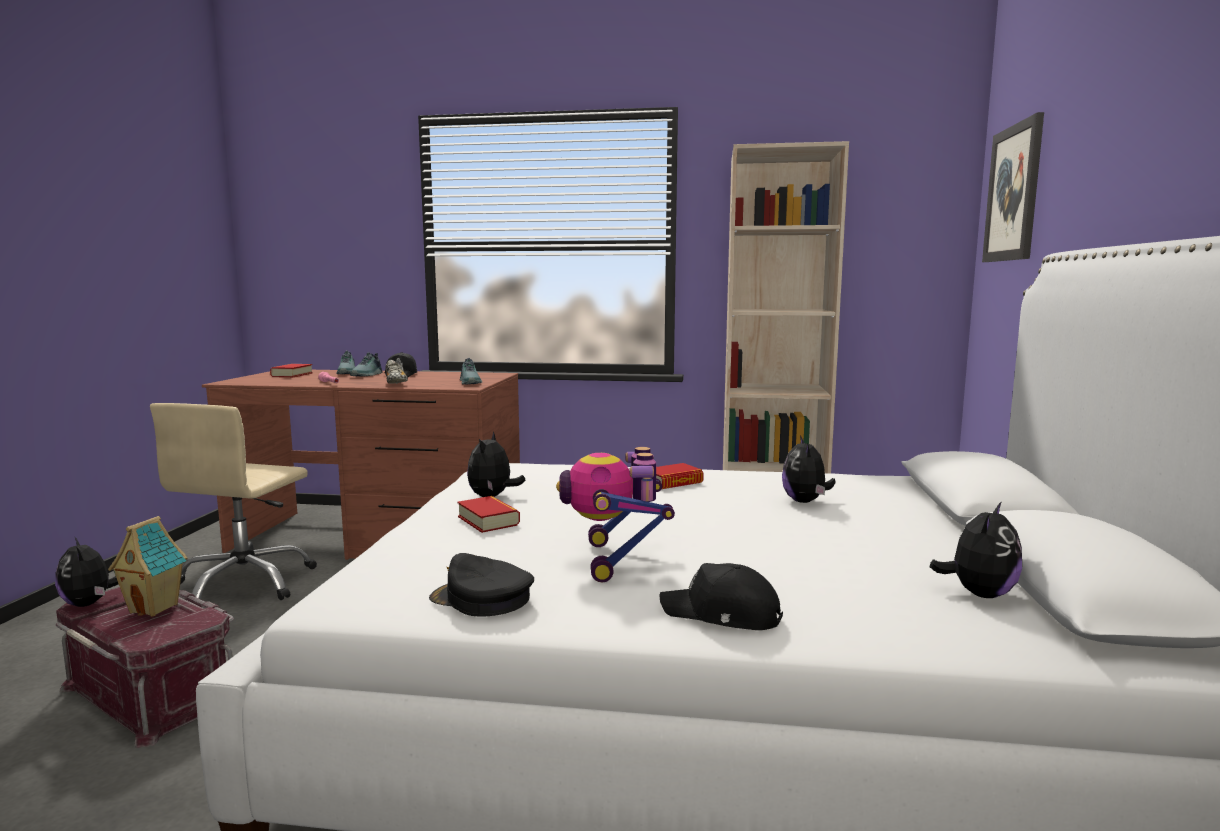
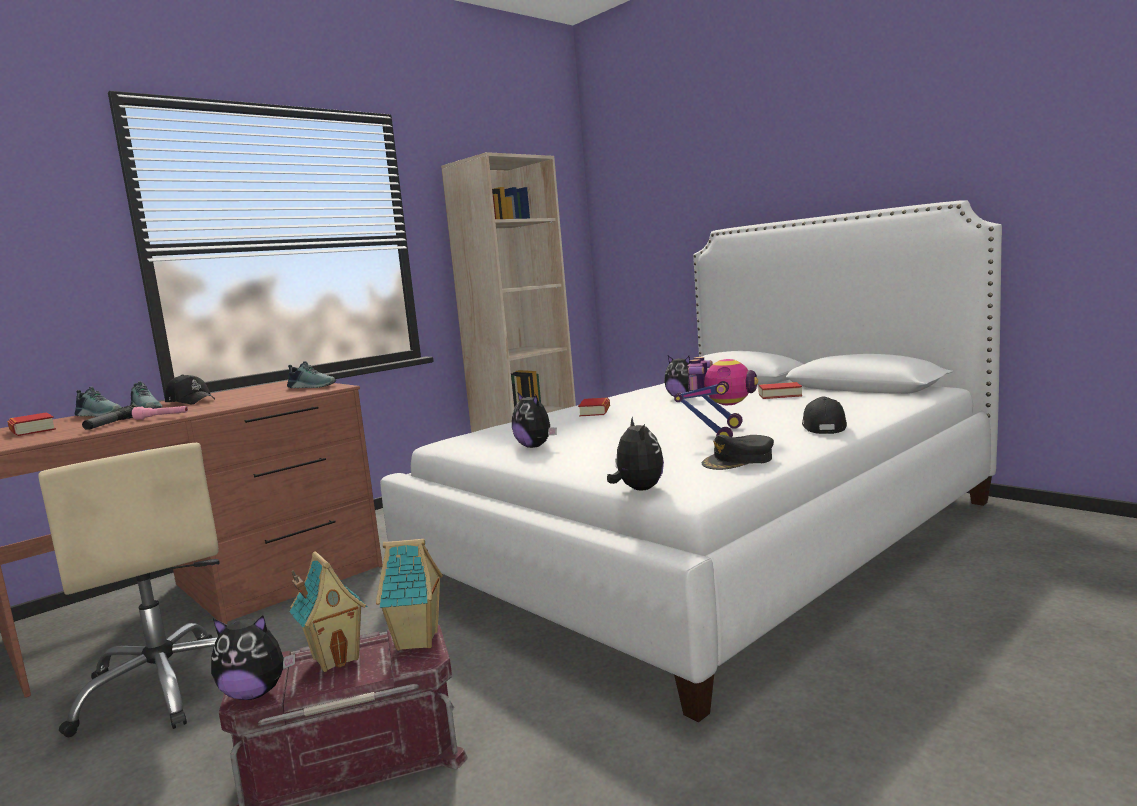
camera: 50 degrees left, 0 degrees up
shoe [386,360,408,384] -> none
book [457,496,520,533] -> book moved to [758,382,802,399]
toy robot [556,447,675,582] -> toy robot turned 105 degrees counterclockwise [674,357,758,437]
black cap [659,563,783,630] -> black cap turned 135 degrees clockwise [802,396,847,434]
plush toy [929,501,1022,598] -> plush toy moved to [607,416,664,490]
picture [982,112,1044,262] -> none
none -> flashlight [82,404,139,430]
none -> toy house [376,539,443,651]

